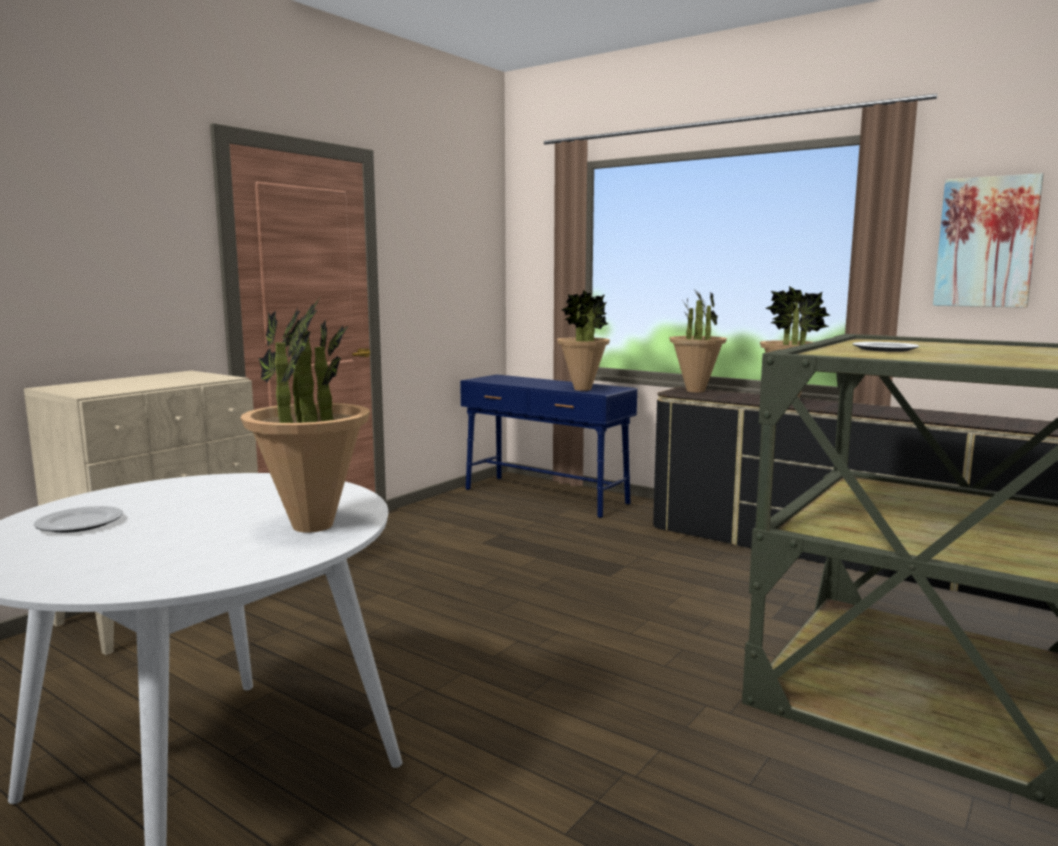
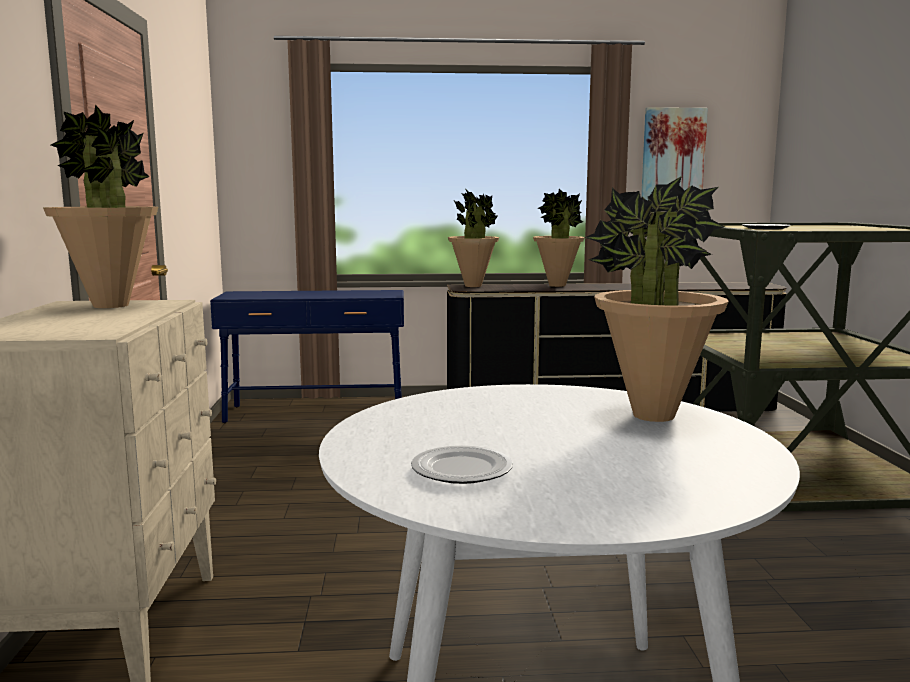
camera: 40 degrees left, 0 degrees up
potted plant [557,290,610,391] -> potted plant moved to [43,104,158,308]

